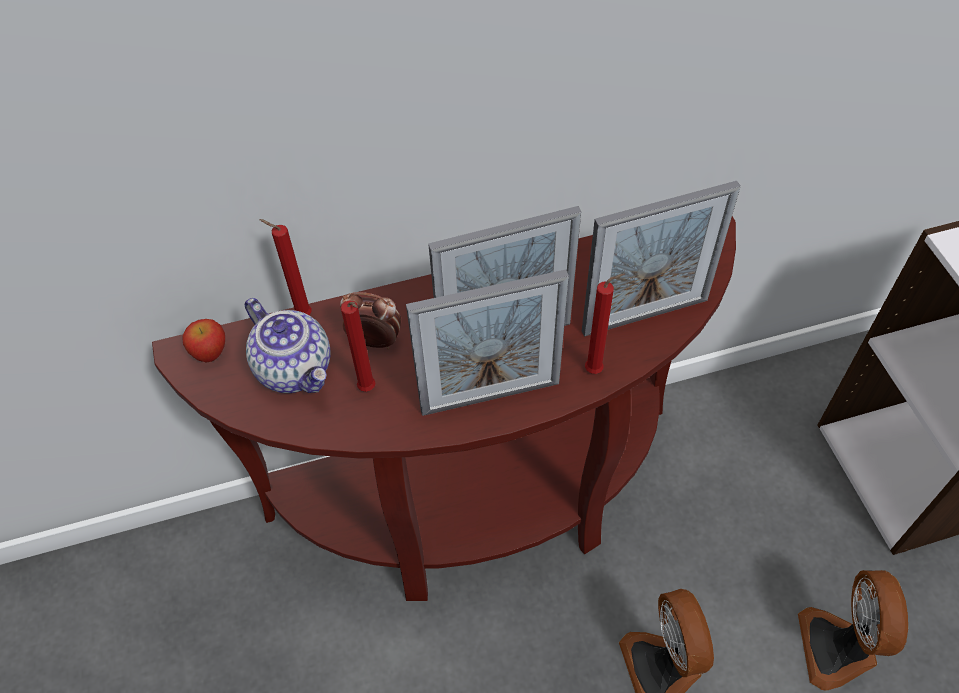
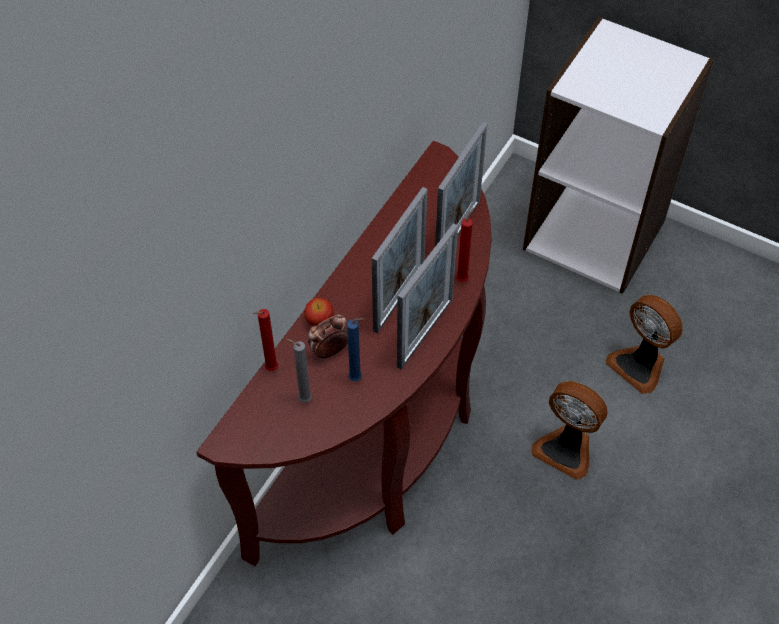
camera: 45 degrees left, 0 degrees up
apple [182,319,225,362] -> apple moved to [304,298,334,326]
teapot [244,298,330,393] -> grey candle [286,339,312,403]
red candle [341,300,376,392] -> blue candle [347,318,365,381]

